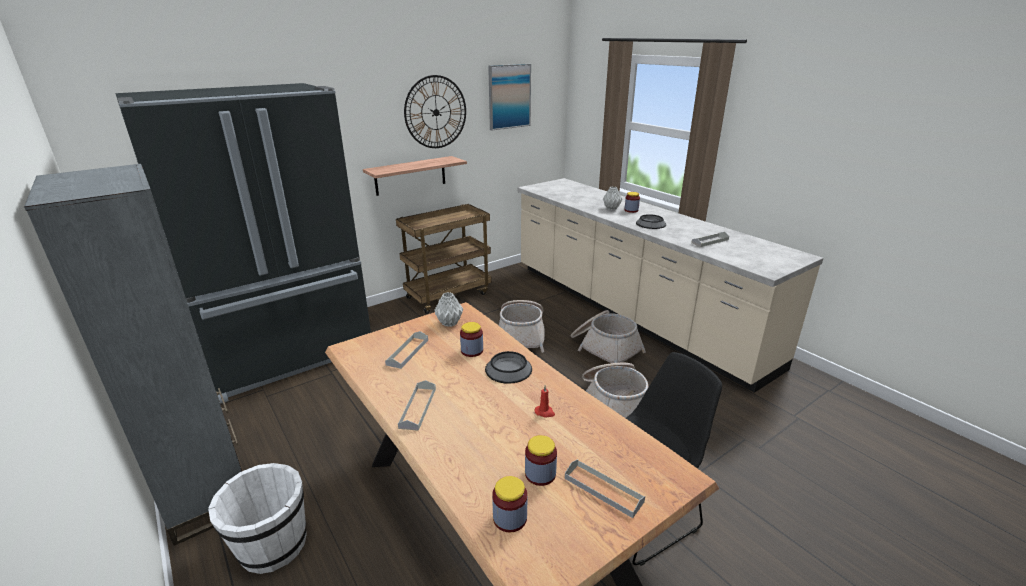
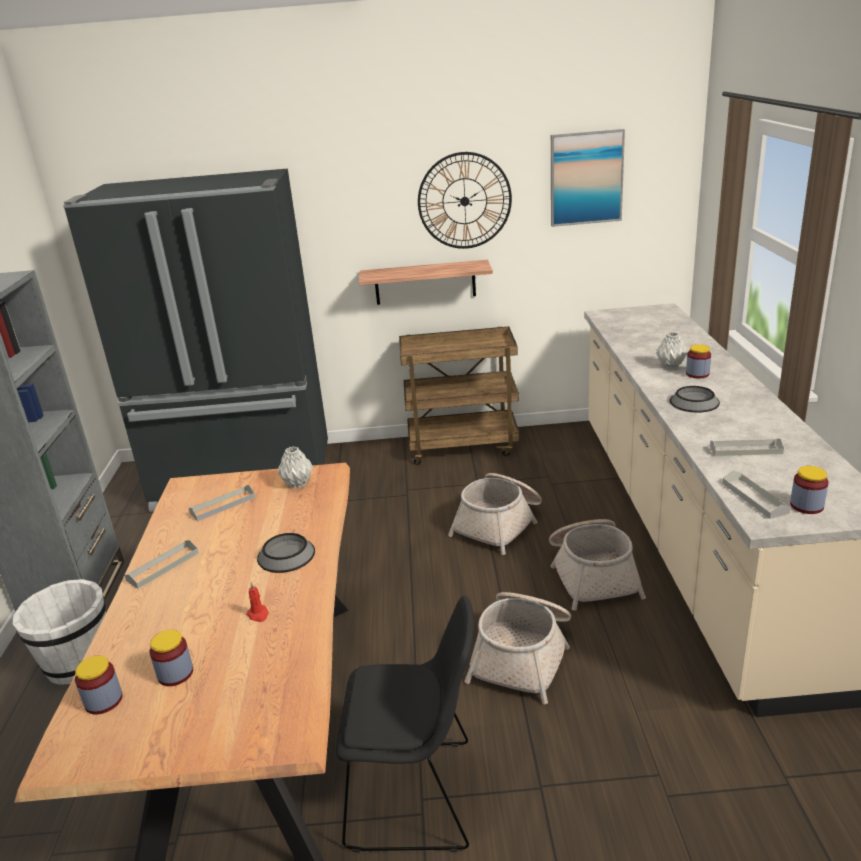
camera: 35 degrees right, 0 degrees up
jar [460,322,483,357] -> jar moved to [790,466,829,514]
grey tray [565,459,645,518] -> grey tray moved to [722,471,791,519]

